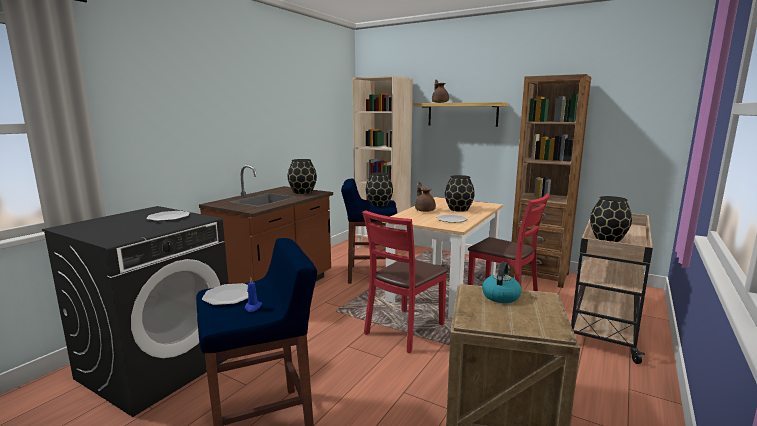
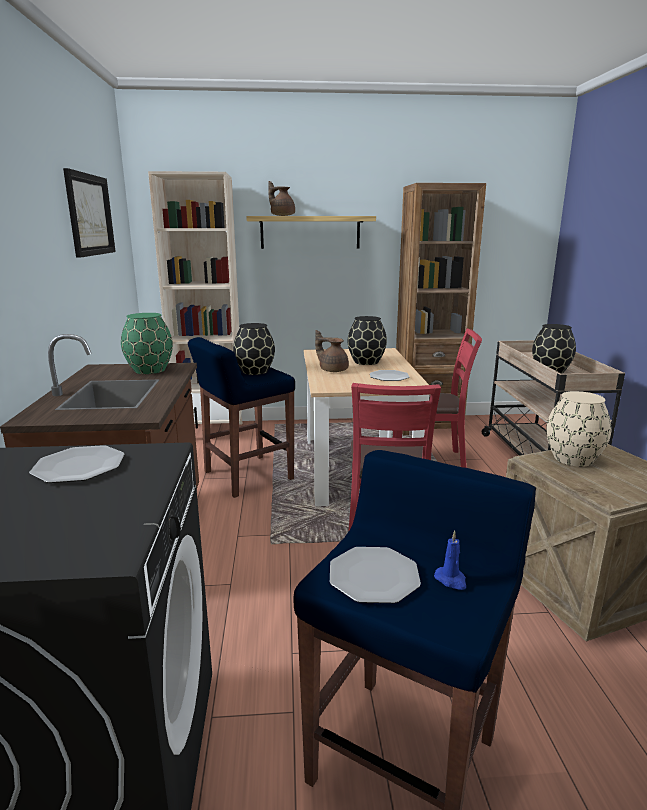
camera: 35 degrees left, 5 degrees up
black vase [288,159,317,194] -> green vase [121,313,173,374]
kettle [482,262,522,303] -> beige vase [546,391,611,467]
none -> picture [63,168,116,258]

